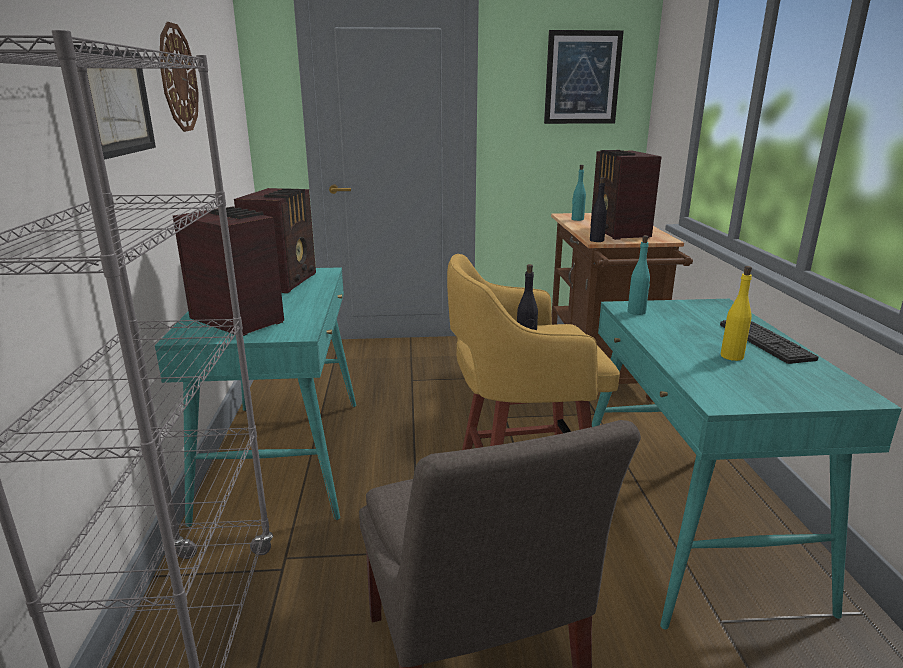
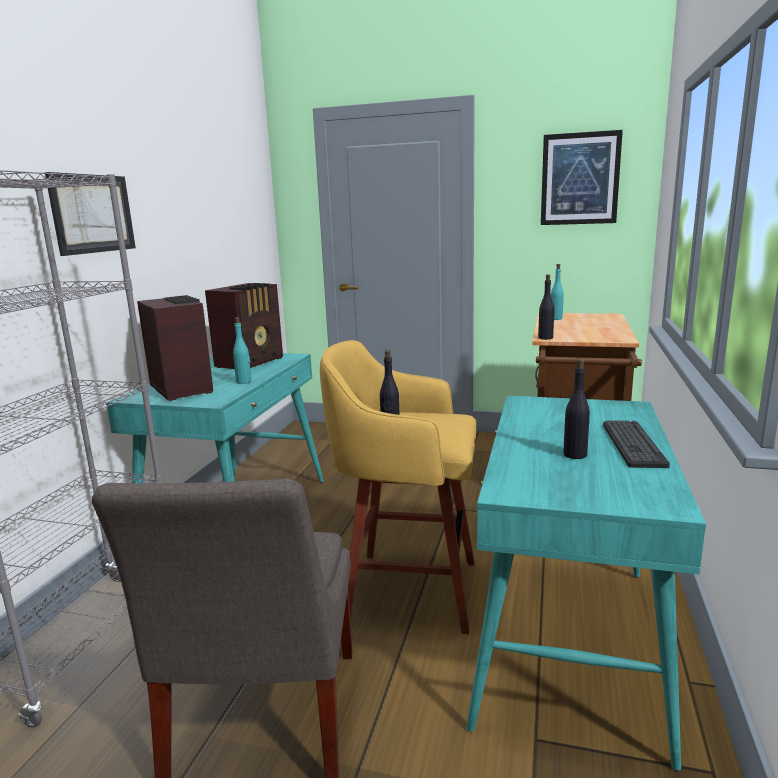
camera: 20 degrees right, 5 degrees down
wall clock [160,22,199,132] -> none
radio [591,150,662,240] -> none
turquoise bottle [628,235,650,315] -> turquoise bottle moved to [233,317,252,384]
yellow bottle [721,266,752,361] -> black bottle [563,359,590,459]

